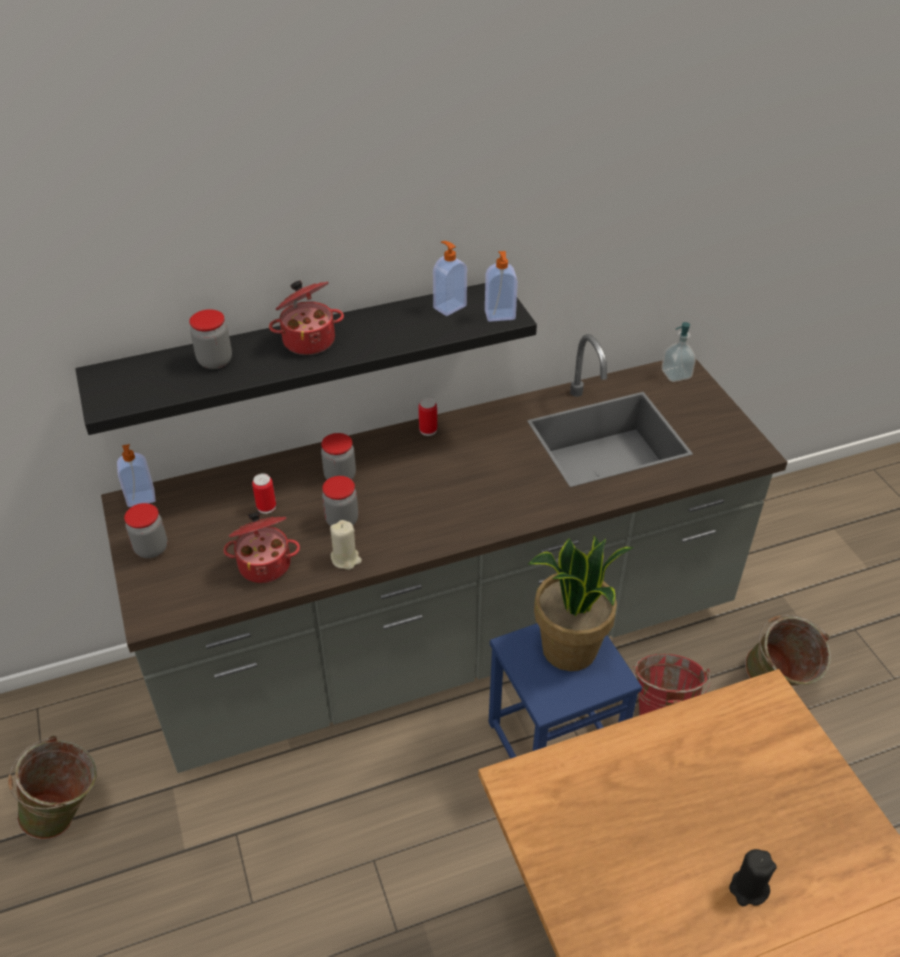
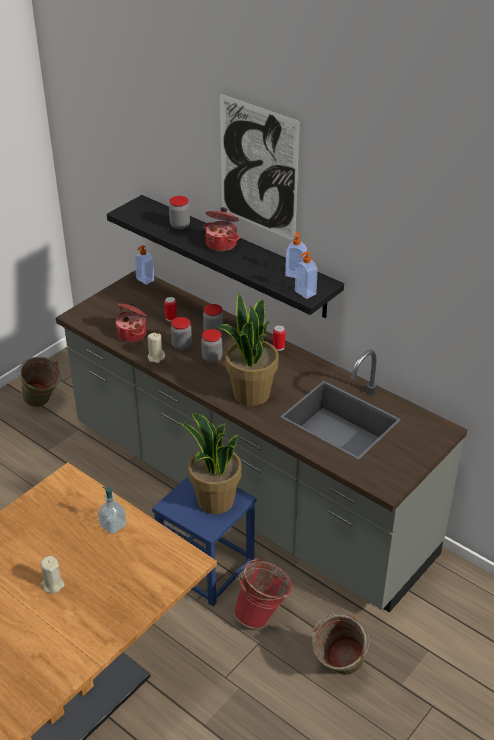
camera: 60 degrees right, 5 degrees down
jar [124,503,167,558] -> jar moved to [201,329,222,363]
soap dispenser [662,322,696,382] -> soap dispenser moved to [98,487,127,534]
black candle [729,849,777,906] -> beige candle [40,556,65,594]
none -> potted plant [217,293,279,406]
none -> picture [220,94,299,241]

